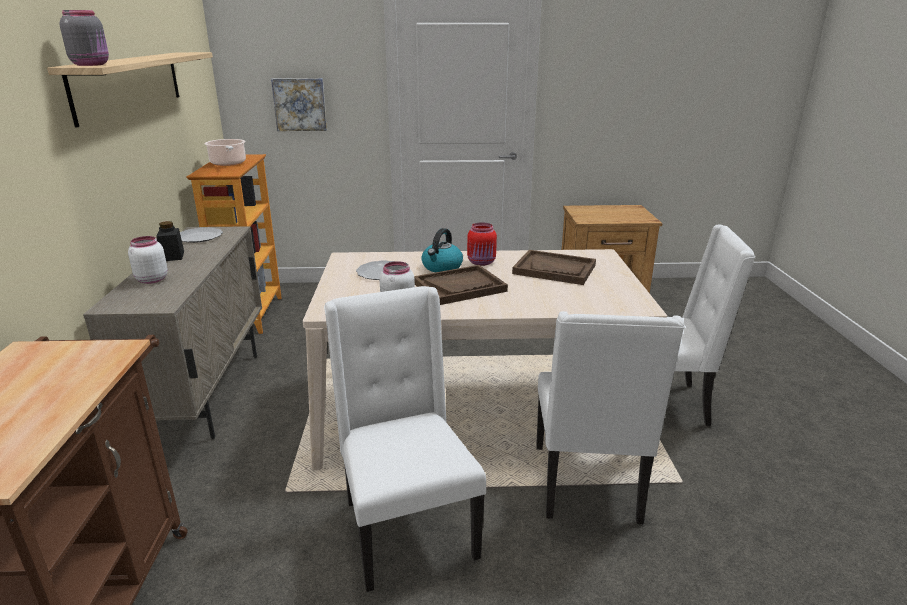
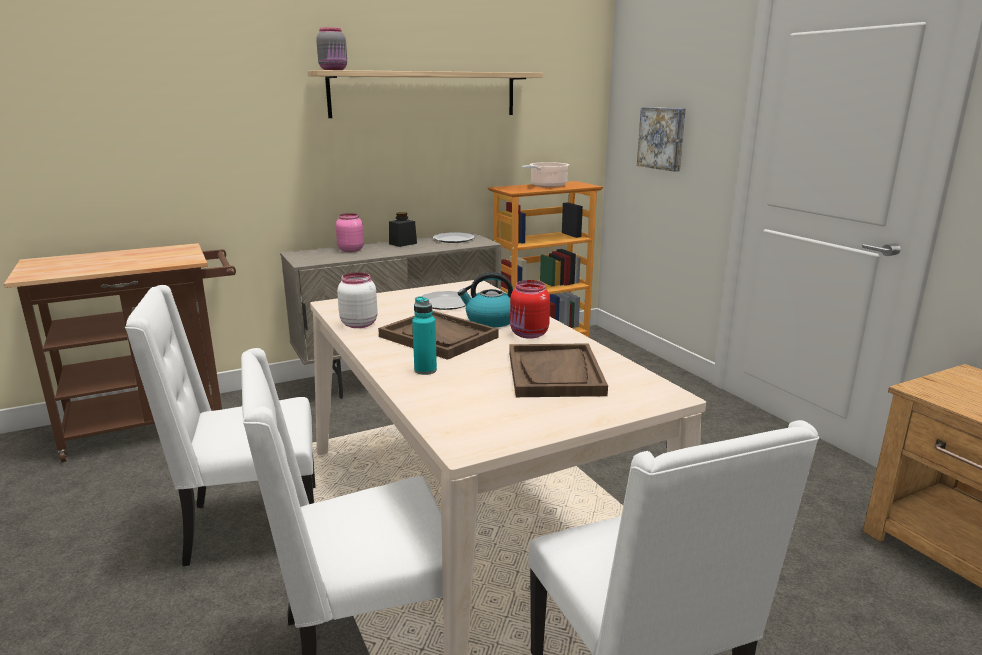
camera: 65 degrees right, 5 degrees down
white jar [128,236,168,284] -> pink jar [336,213,364,252]
white chair [324,286,486,592] -> white chair turned 150 degrees counterclockwise [125,285,316,566]
none -> turquoise bottle [412,296,437,375]

